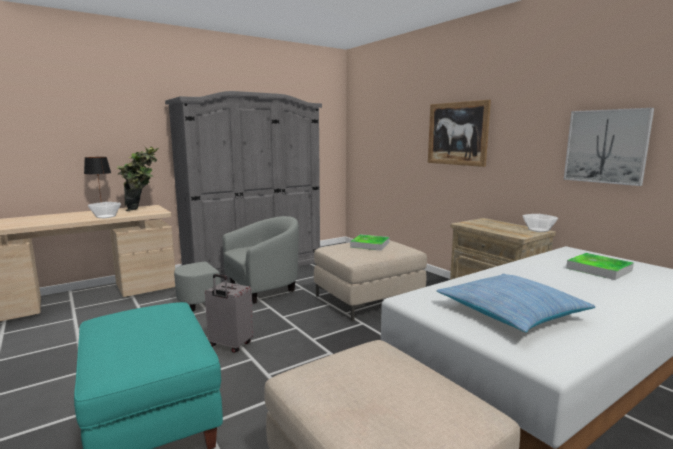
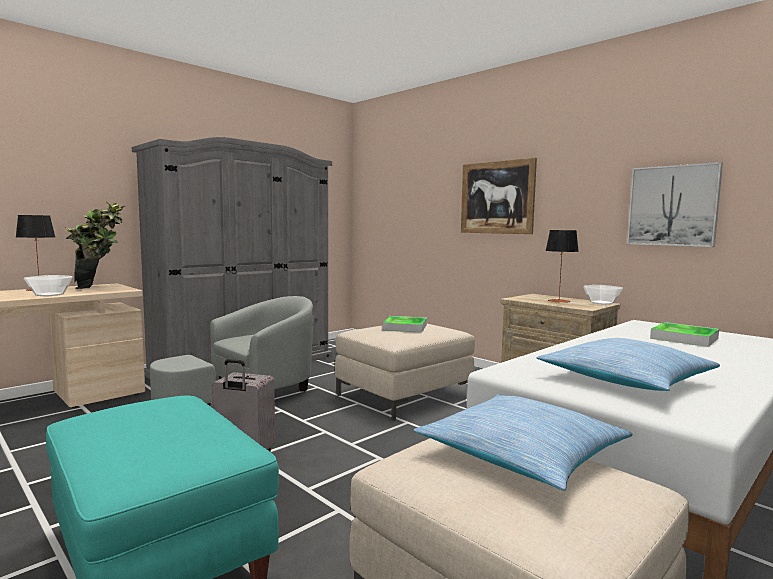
camera: 10 degrees left, 5 degrees down
none -> pillow [414,394,632,491]
none -> table lamp [545,230,579,303]

